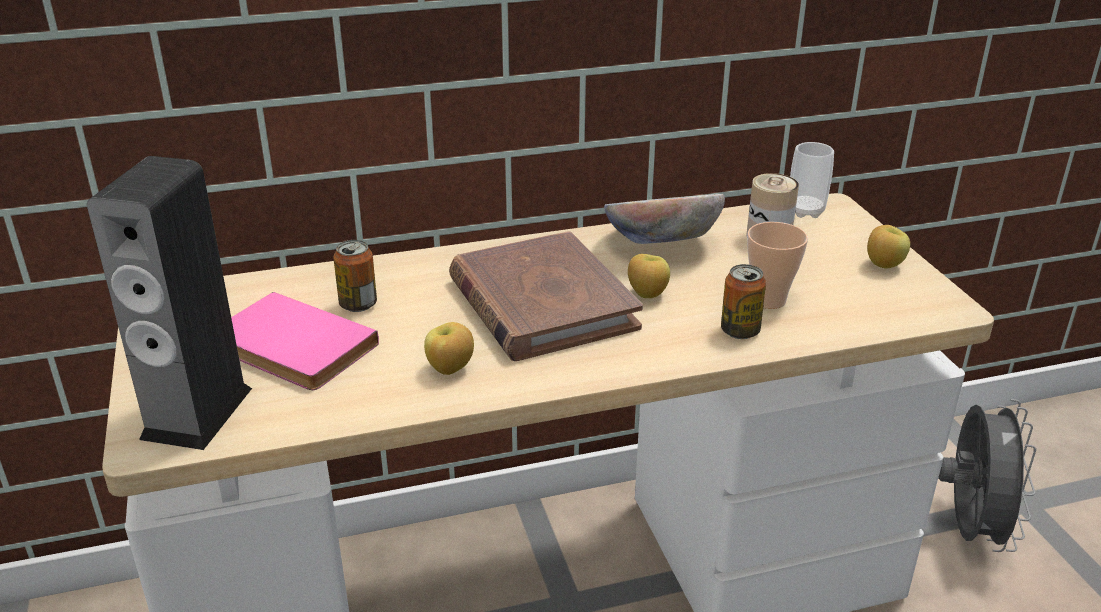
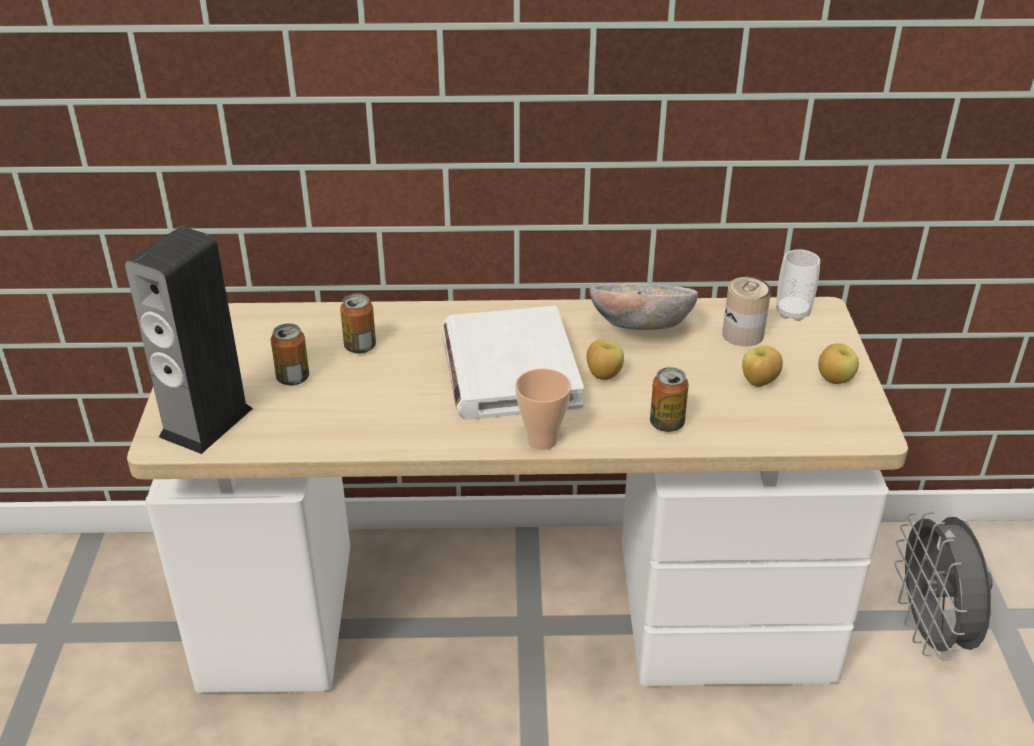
camera: 15 degrees right, 5 degrees up
pink book [231,292,379,390] -> can [271,323,309,386]
apple [424,322,474,375] -> apple moved to [742,346,783,387]
brown book [449,231,643,361] -> white book [442,306,584,420]
cup [747,222,808,309] -> cup moved to [515,368,571,450]
grey fan [938,399,1036,552] -> grey fan turned 150 degrees clockwise [894,512,993,660]

